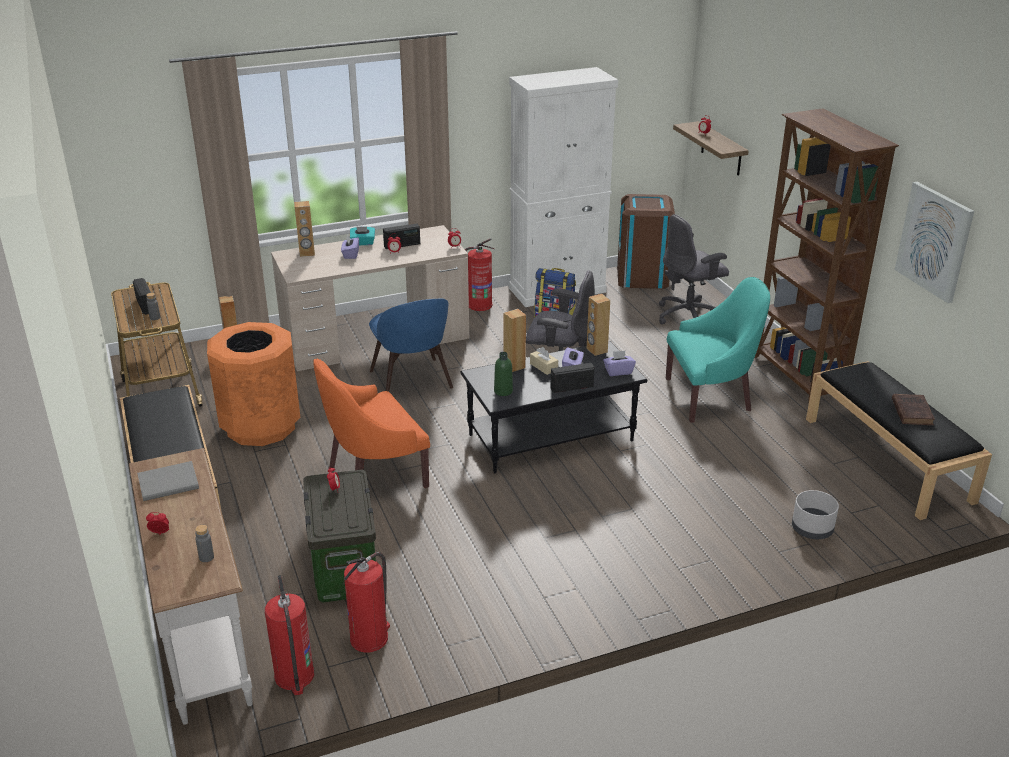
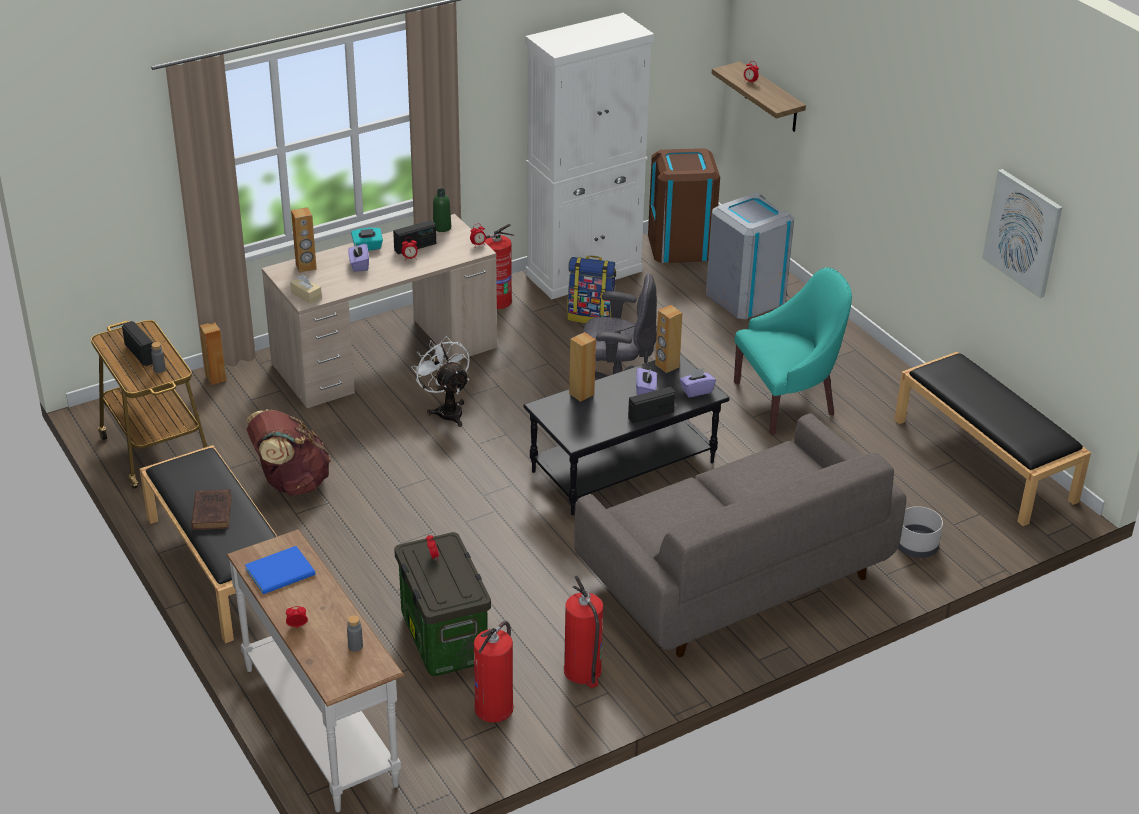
camera: 10 degrees left, 5 degrees up
grey book [137,461,199,501] -> blue book [245,546,316,594]
orange trash can [207,322,300,446] -> brown backpack [246,410,331,496]
fire extinguisher [265,575,314,695] -> fire extinguisher moved to [564,576,603,688]
orange armchair [313,359,430,488] -> none
blue chair [369,299,453,392] -> white fan [411,336,470,427]
green bottle [494,352,513,396] -> green bottle moved to [433,188,451,232]
beige tissue box [530,347,558,375] -> beige tissue box moved to [290,274,322,304]
grey office chair [659,214,729,324] -> grey trash can [706,193,794,319]
brown bookcase [755,108,899,403] -> none
brown book [892,394,935,425] -> brown book moved to [191,490,232,530]
none -> grey sofa [574,413,906,658]

